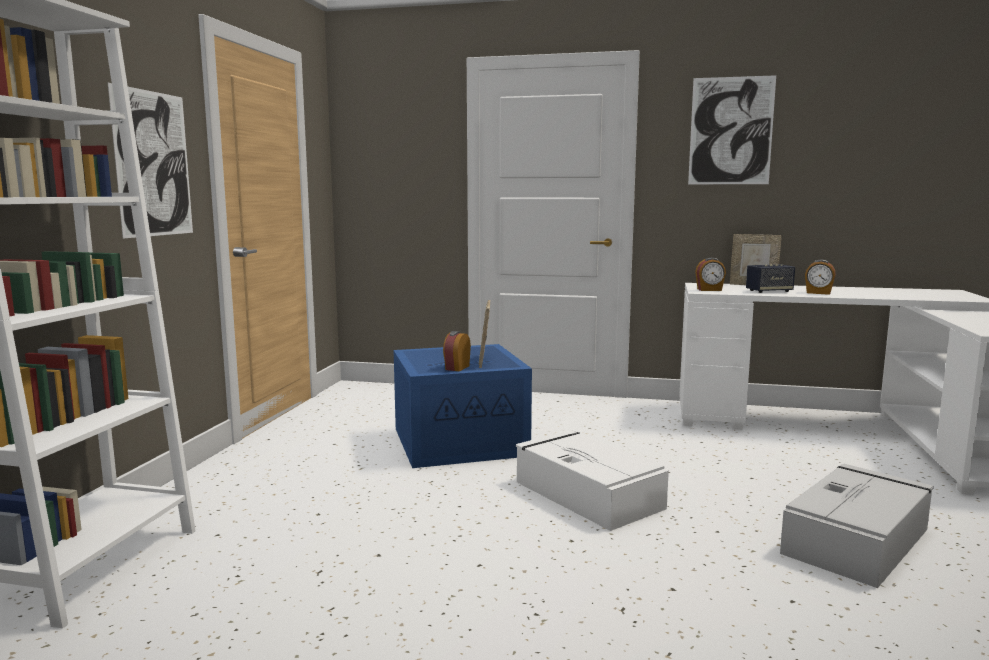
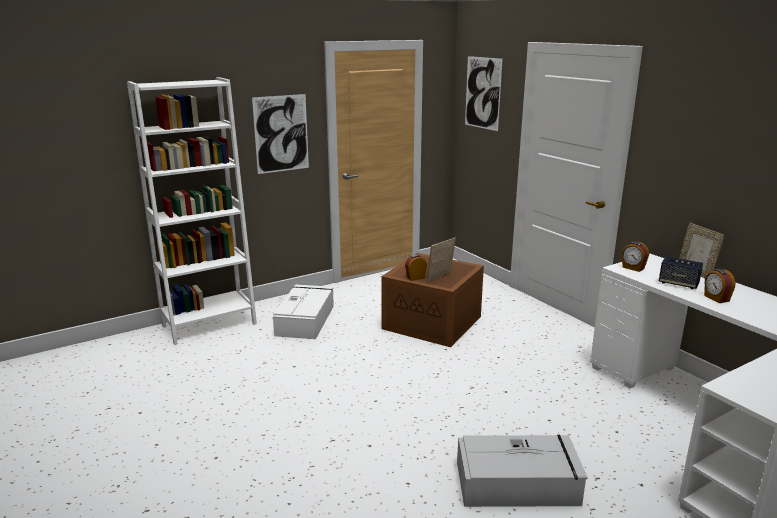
camera: 45 degrees right, 10 degrees up
blue storage box [394,344,532,468] -> brown storage box [381,253,484,347]
white storage box [516,430,669,531] -> white storage box moved to [273,285,334,339]
picture [688,75,776,184] -> picture moved to [465,56,503,131]

